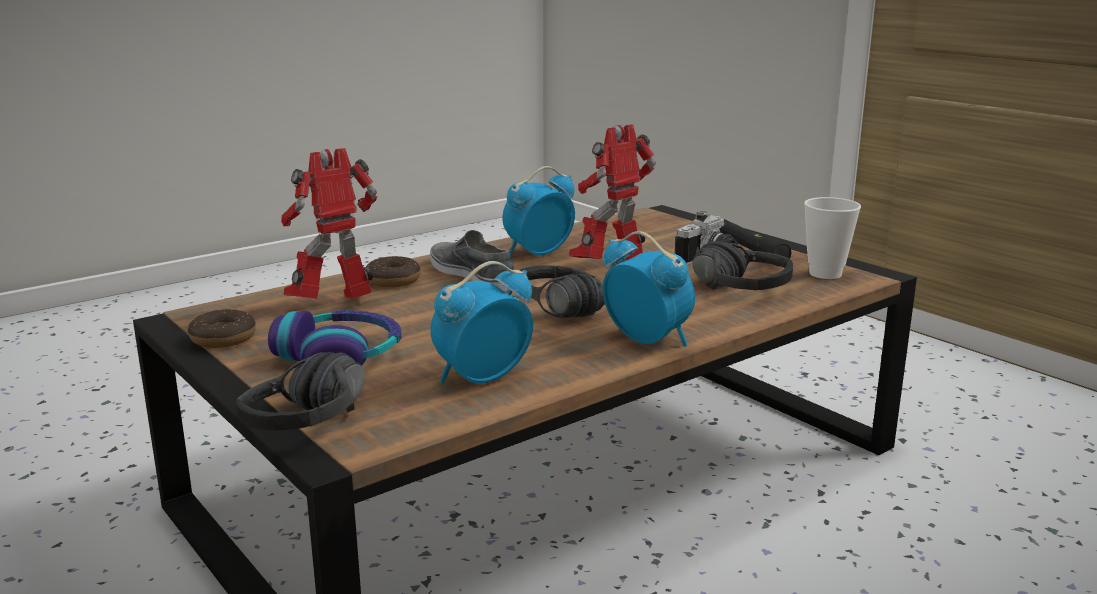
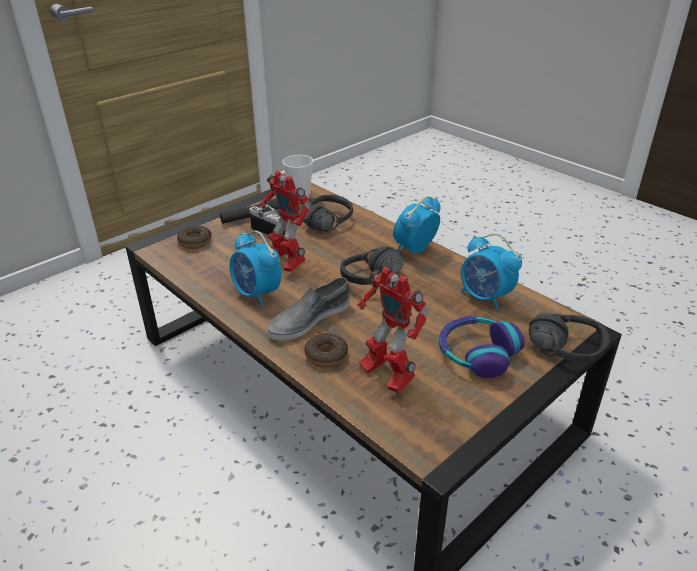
camera: 95 degrees left, 15 degrees up
donut [188,309,256,348] -> donut moved to [177,225,212,249]

